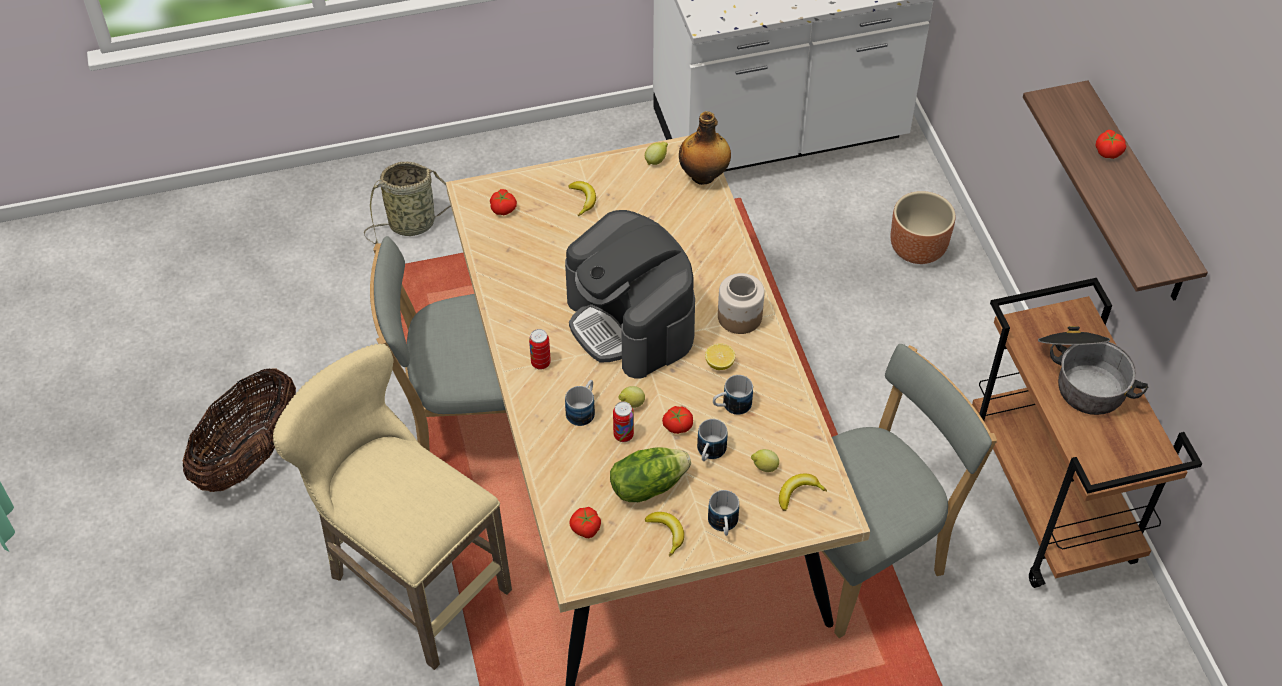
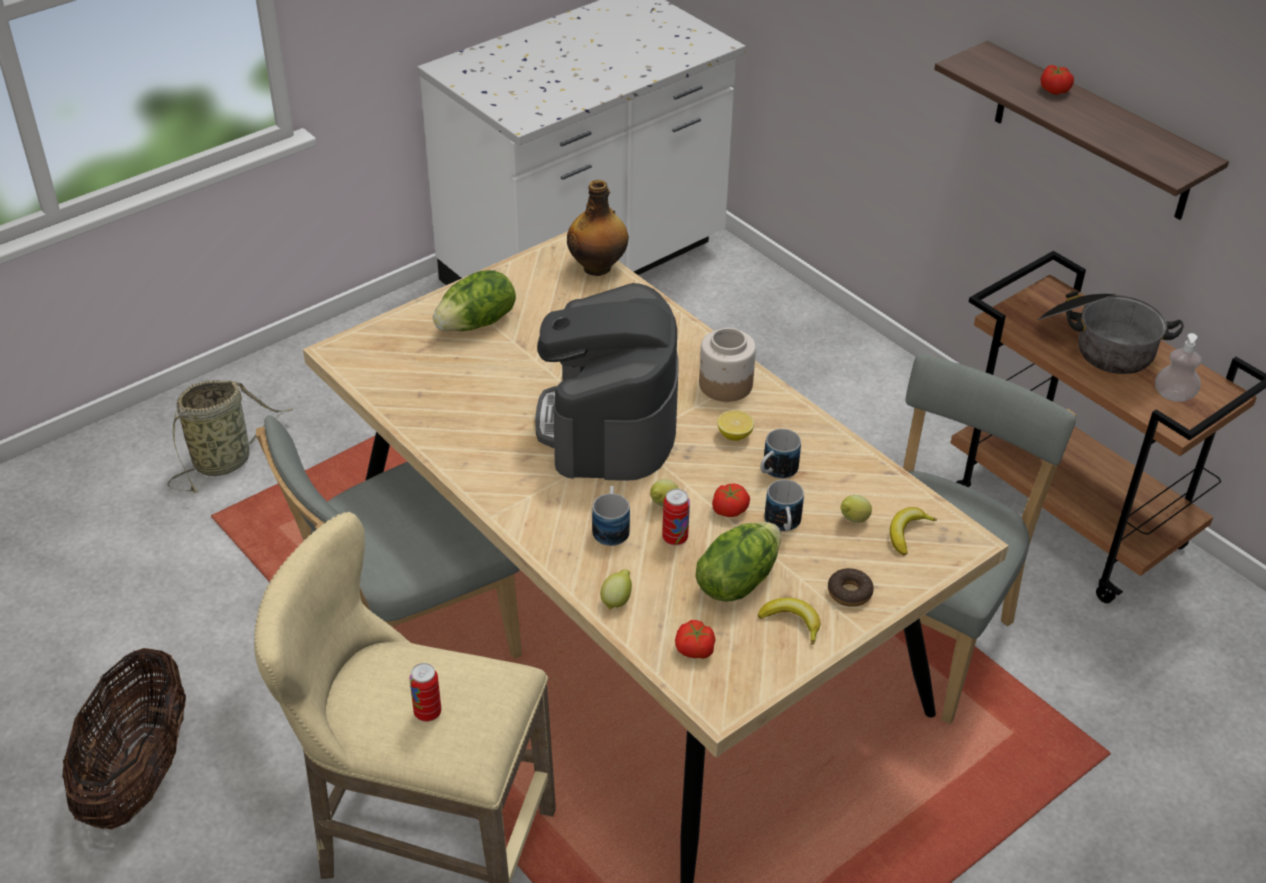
camera: 25 degrees left, 10 degrees down
tomato [490,189,517,215] -> none
can [529,329,551,369] -> can moved to [409,663,441,722]
coffee machine [565,210,695,379] -> coffee machine turned 60 degrees clockwise [535,283,679,481]
banana [568,181,596,216] -> lettuce [433,270,516,331]
lemon [645,142,668,165] -> lemon moved to [600,569,632,610]
mug [708,490,739,536] -> donut [828,568,874,607]
brown planter [891,191,955,264] -> none
none -> soap dispenser [1155,333,1201,402]

